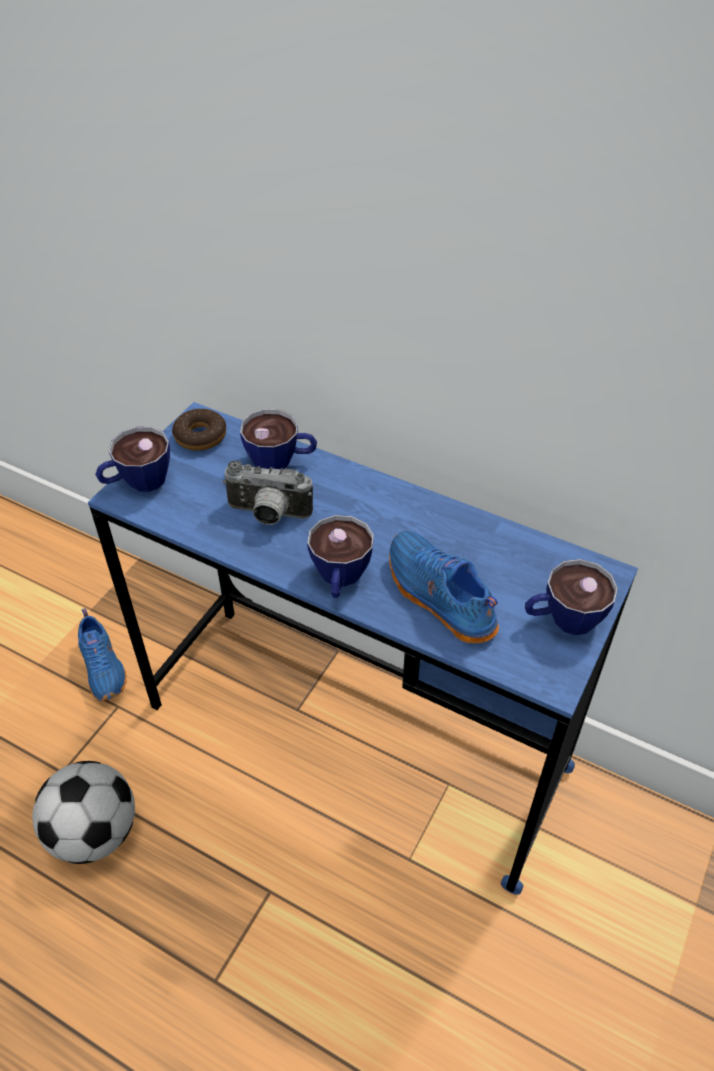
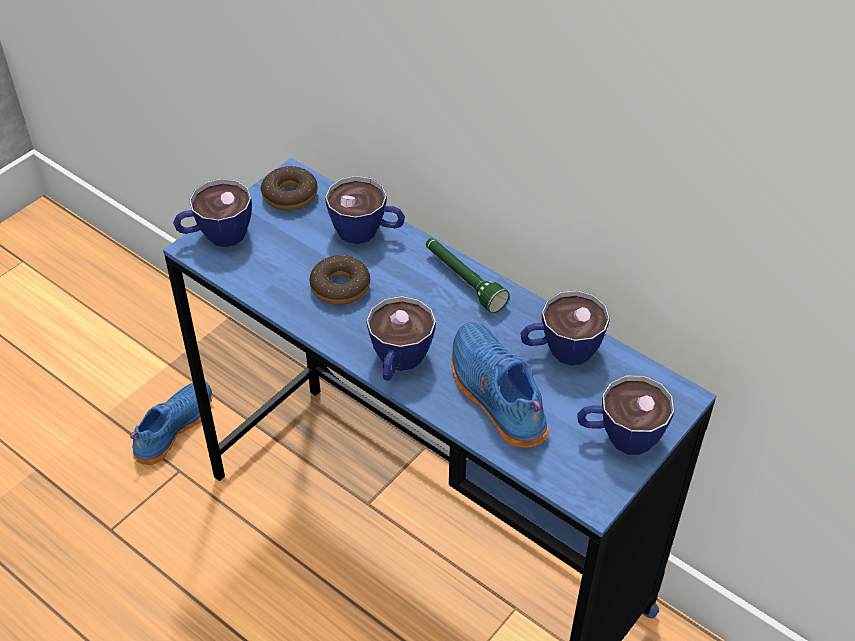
camera: 10 degrees right, 0 degrees up
football [32,761,135,864] -> none
blue shoe [78,608,127,701] -> blue shoe turned 135 degrees counterclockwise [130,381,212,465]
camera [223,461,313,525] -> donut [309,255,370,305]
none -> green flashlight [426,238,509,313]
none -> cup [520,290,610,365]

